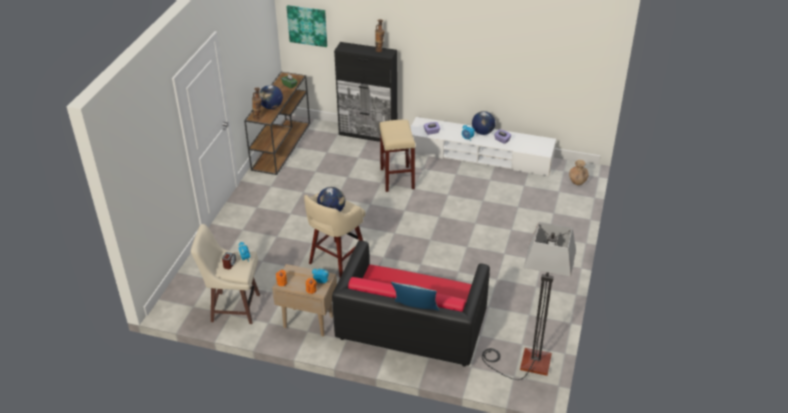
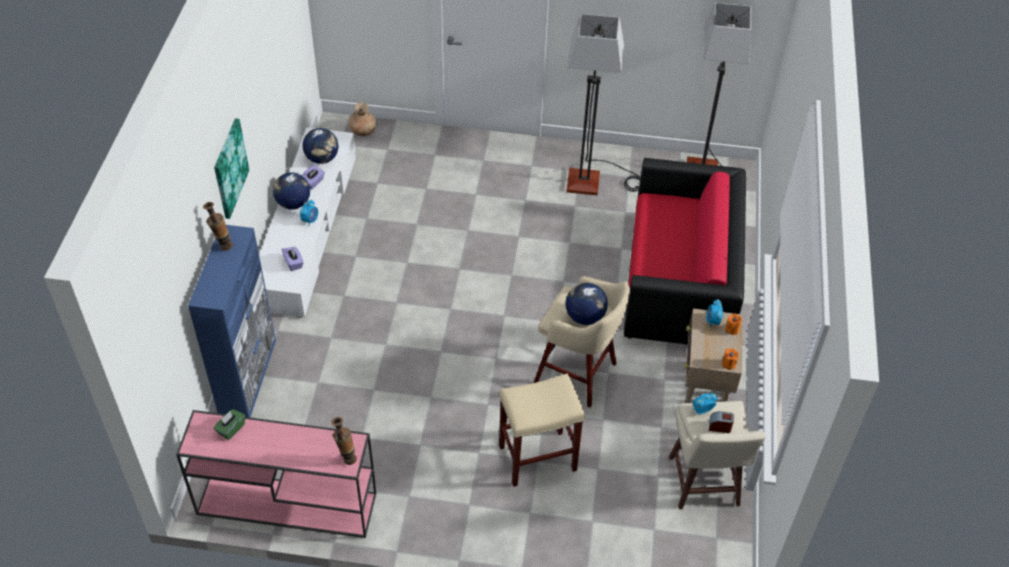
camera: 100 degrees left, 10 degrees up
brown console table [244,72,310,175] -> pink console table [176,410,376,538]
globe [259,85,283,109] -> globe moved to [302,128,338,164]
picture [287,5,327,47] -> picture moved to [214,119,249,219]
black cabinet [334,42,397,142] -> blue cabinet [188,225,276,417]
beige stool [379,120,415,192] -> beige stool moved to [499,374,585,487]
pillow [391,282,439,311] -> none
none -> floor lamp [566,14,641,195]

